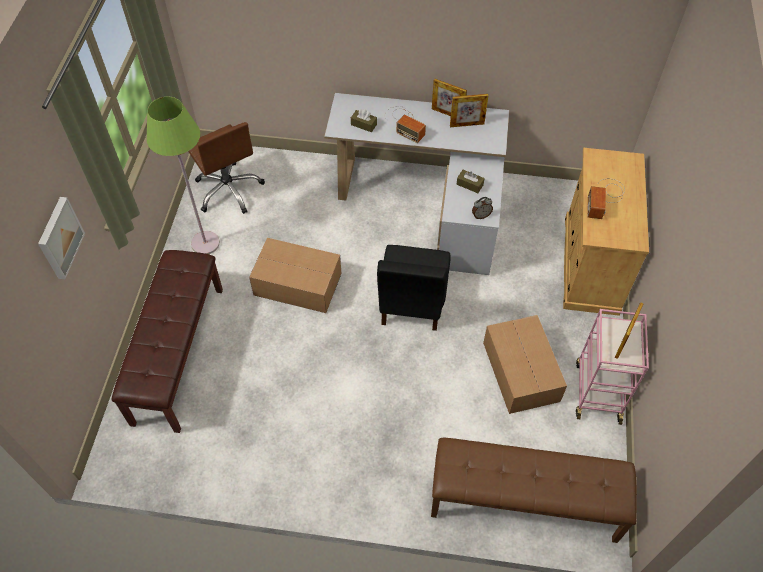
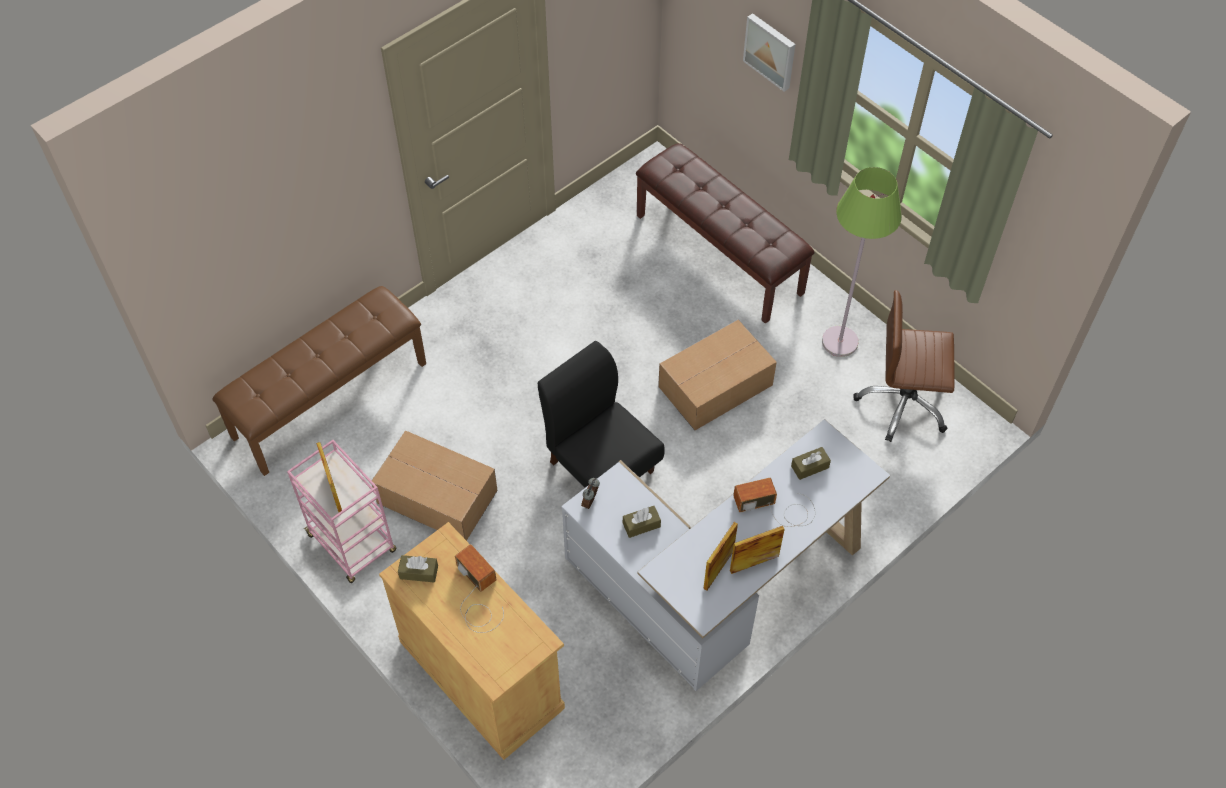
camera: 130 degrees right, 0 degrees up
none -> brown tissue box [398,555,438,583]

